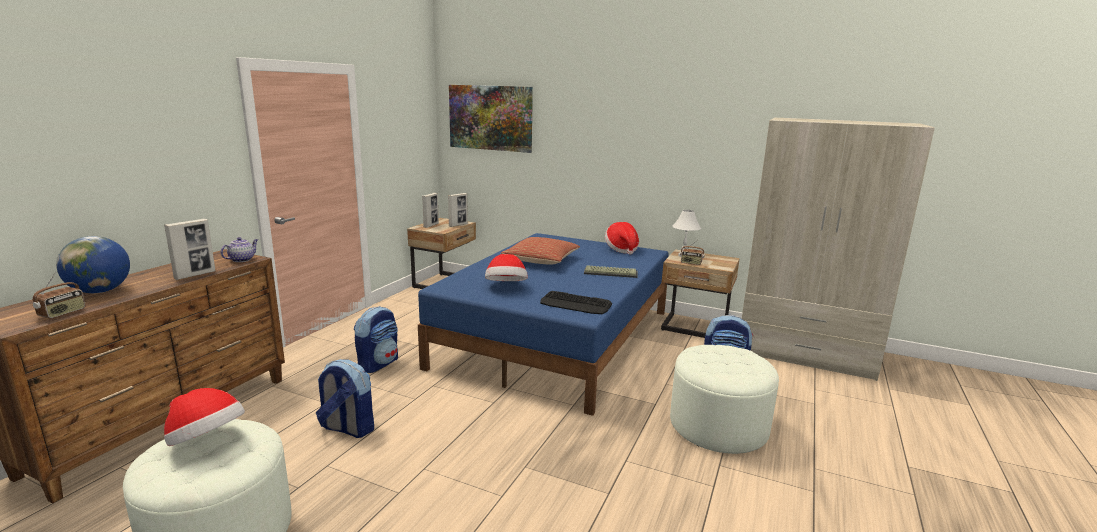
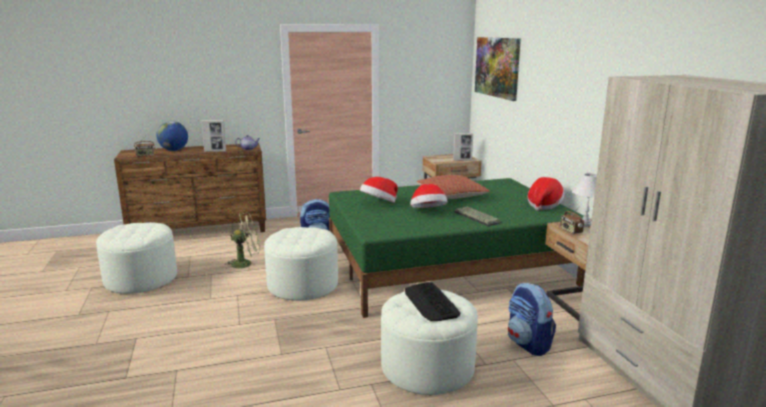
camera: 50 degrees right, 0 degrees up
hat [164,388,245,446] -> hat moved to [411,184,447,208]
backpack [316,359,374,438] -> green fan [225,212,260,270]
blue bed [418,233,669,416] -> green bed [329,178,585,318]
picture frame [422,193,439,228] -> none
keyboard [540,291,612,314] -> keyboard moved to [405,282,461,321]
none -> white ottoman [264,227,338,301]

